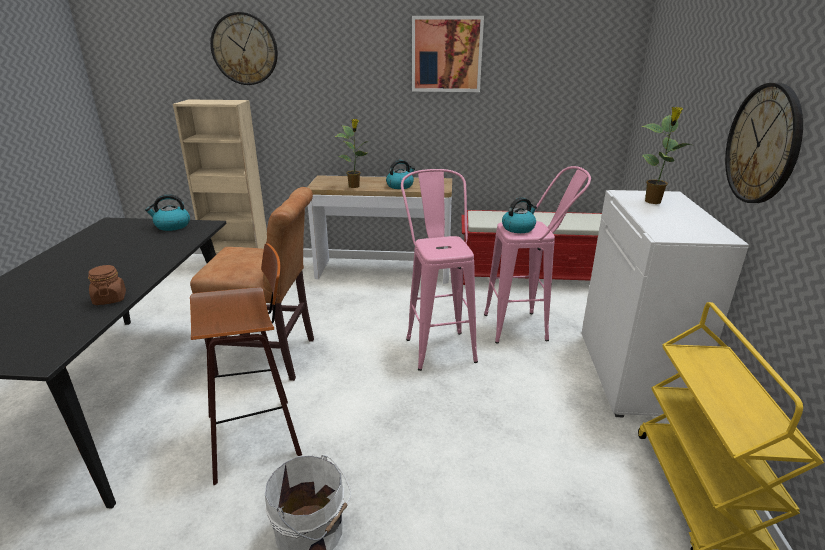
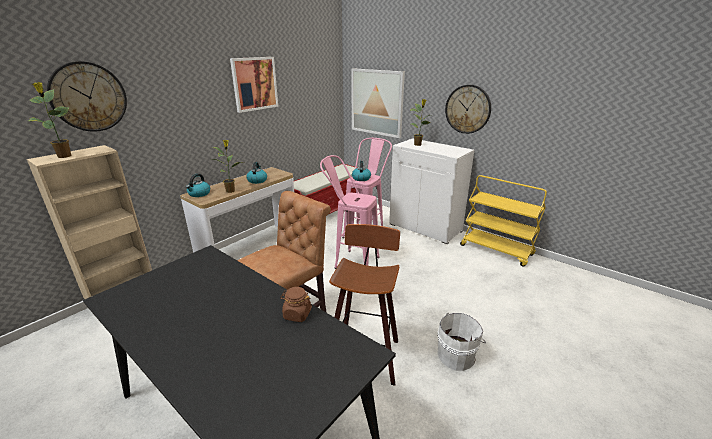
camera: 55 degrees left, 0 degrees up
kettle [145,194,190,231] -> kettle moved to [186,174,210,197]
none -> potted plant [28,82,72,158]
none -> picture [351,68,405,138]

